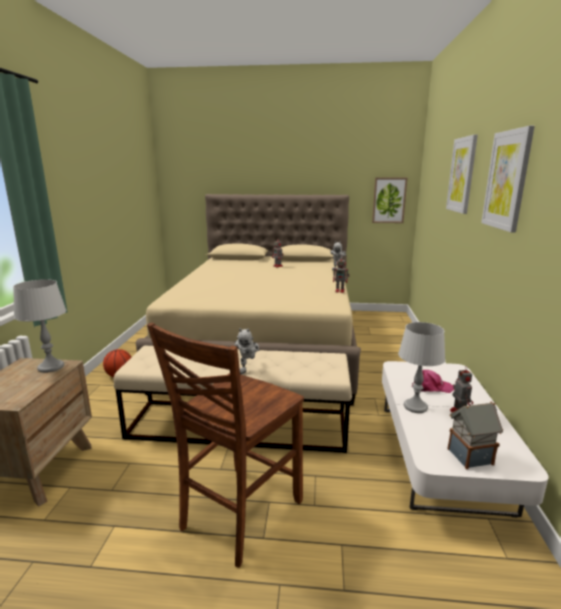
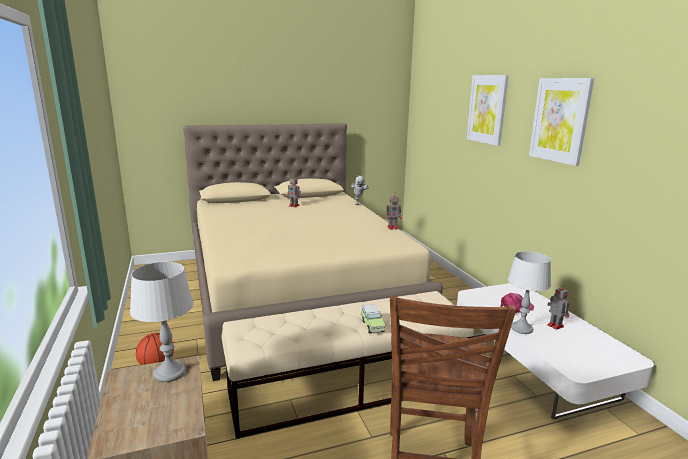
camera: 25 degrees left, 0 degrees up
toy robot [234,328,260,375] -> toy car [361,304,386,333]
picture [372,178,407,223] -> none
toy house [447,402,503,470] -> none

